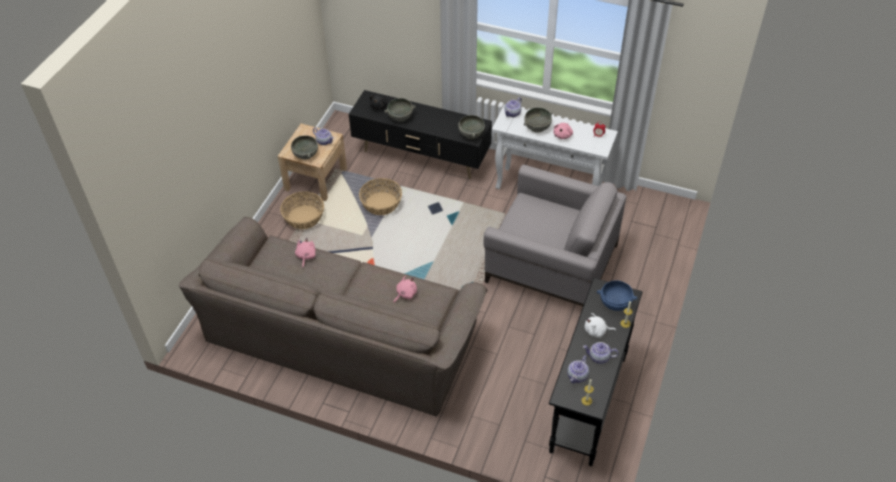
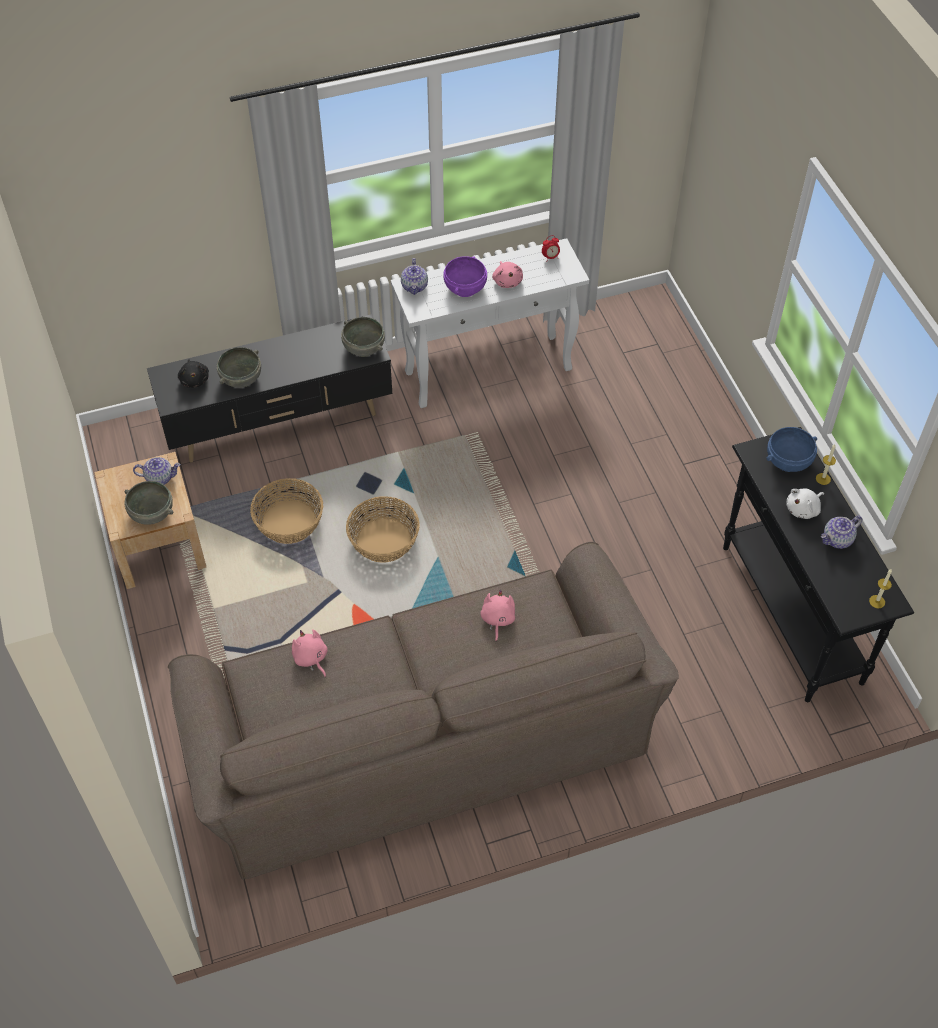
camera: 40 degrees left, 5 degrees up
basket [280,191,324,229] -> basket moved to [346,496,420,563]
grey armchair [484,165,627,306] -> none
grey bowl [524,108,552,133] -> purple bowl [443,256,487,297]
teapot [567,355,589,383] -> none

